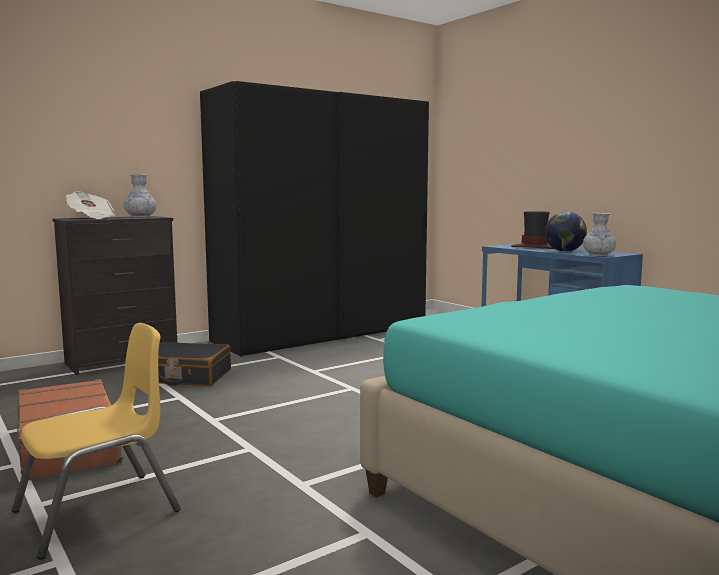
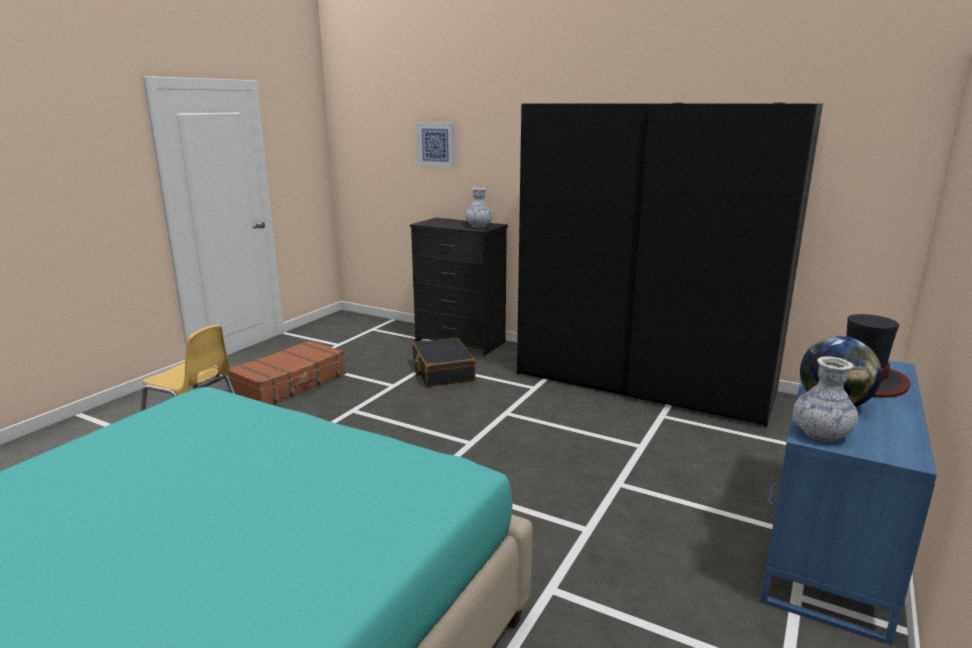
camera: 65 degrees right, 10 degrees up
newspaper [66,191,115,219] -> none
none -> picture [416,122,455,168]

